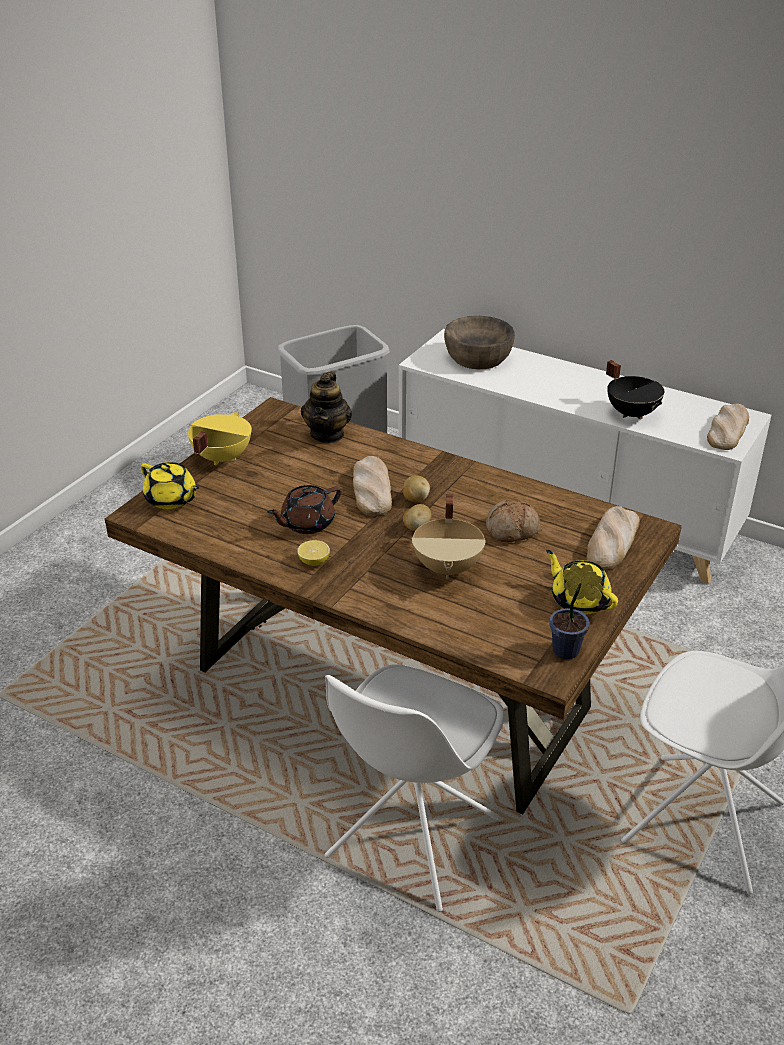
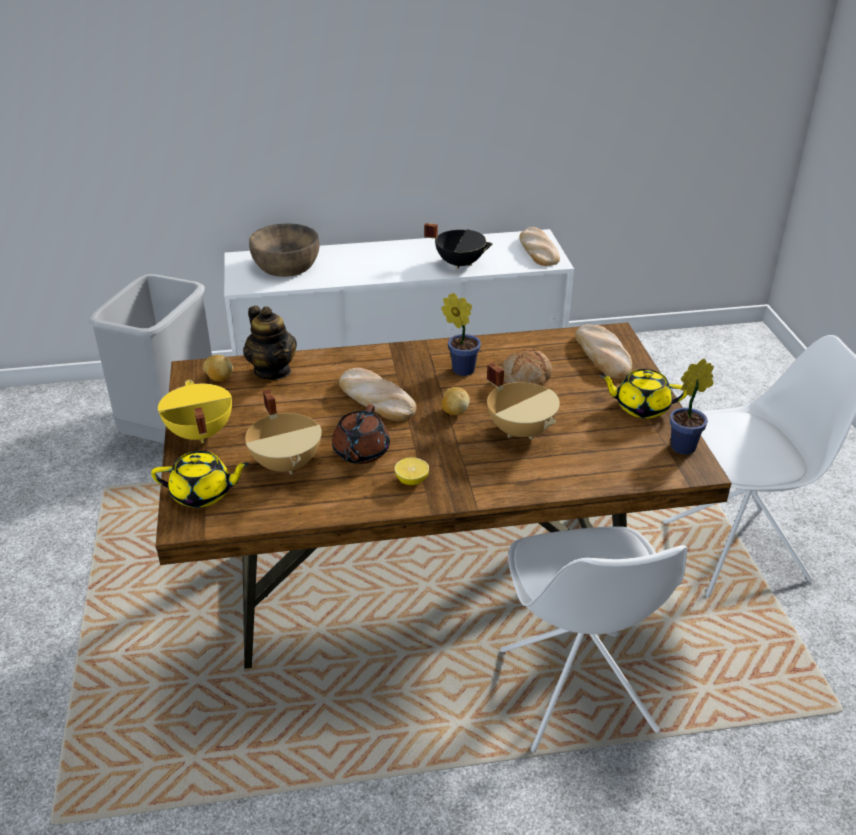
camera: 40 degrees left, 0 degrees up
potato [403,475,430,502] -> potato moved to [203,355,233,381]
none -> beige cooking pot [245,390,322,475]
none -> potted plant [441,293,481,376]

